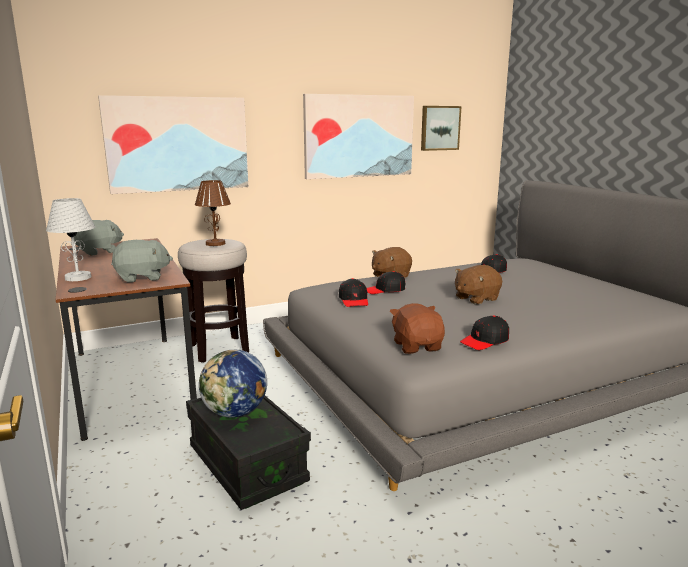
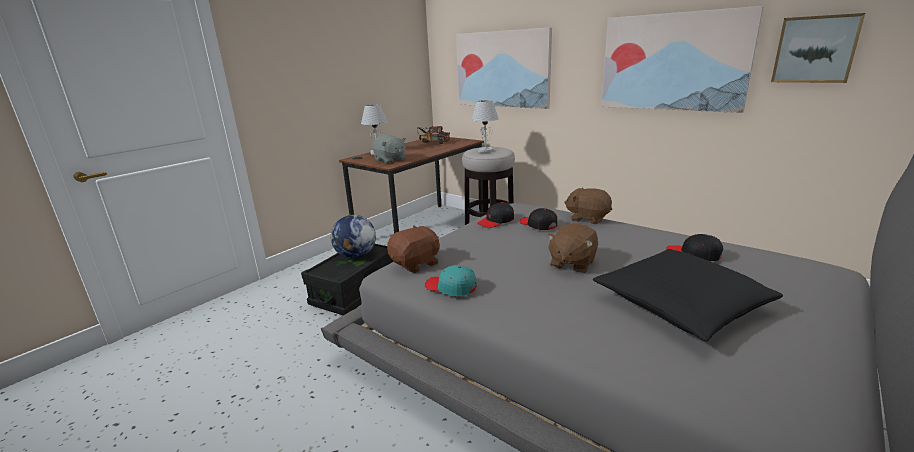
camera: 65 degrees right, 5 degrees up
grey plush toy [74,220,124,256] -> toy truck [418,126,450,144]
brown table lamp [195,180,231,246] -> white table lamp [471,100,499,153]
brown plush toy [455,265,502,304] -> brown plush toy turned 90 degrees counterclockwise [547,223,598,274]
black cap [460,315,509,350] -> turquoise cap [425,265,477,296]
none -> black pillow [593,249,783,342]

